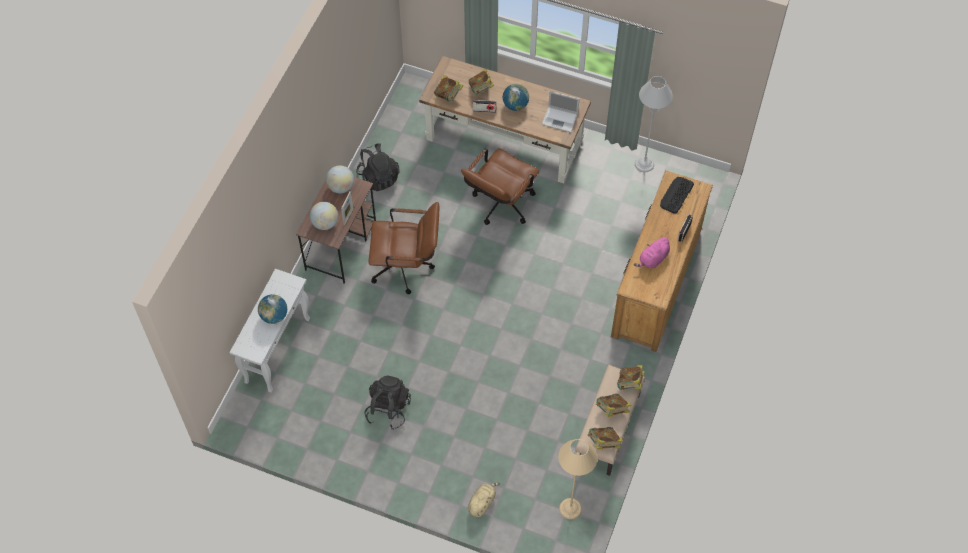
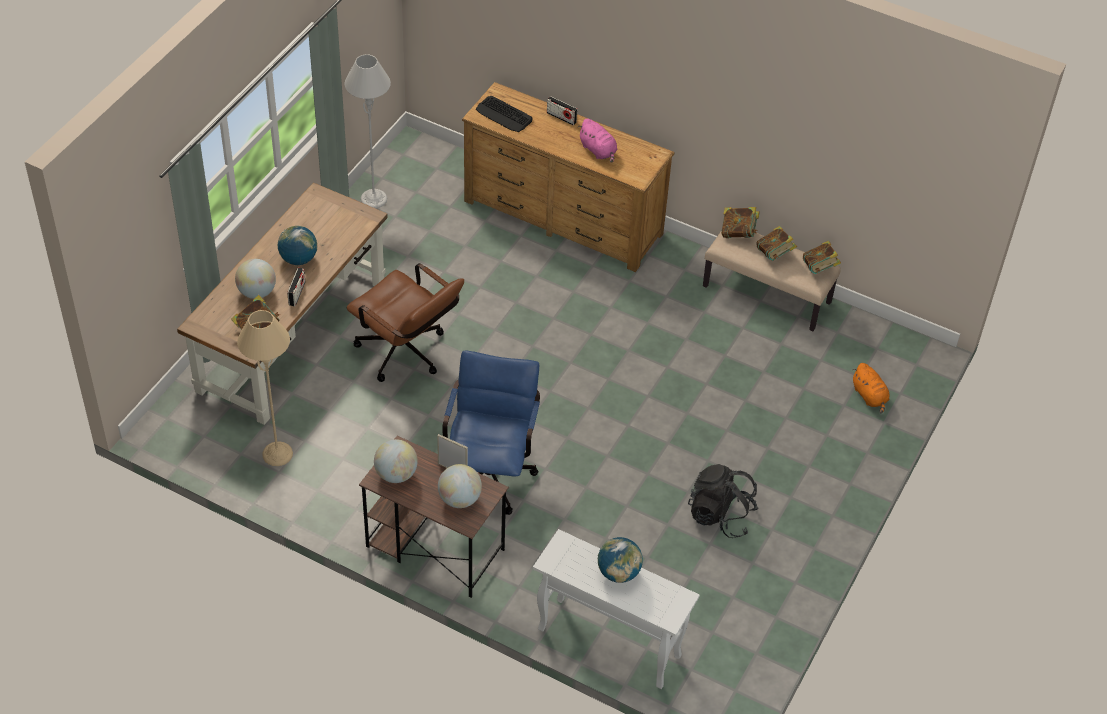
camera: 85 degrees left, 10 degrees down
black backpack [356,143,400,191] -> none
brown office chair [369,202,439,294] -> blue office chair [442,351,540,515]
beige plush toy [468,483,500,517] -> none
book [469,69,494,95] -> globe [235,259,276,299]
laptop [542,91,579,132] -> none
beige floor lamp [558,439,598,520] -> beige floor lamp moved to [237,310,293,466]
none -> orange plush toy [852,363,889,414]

